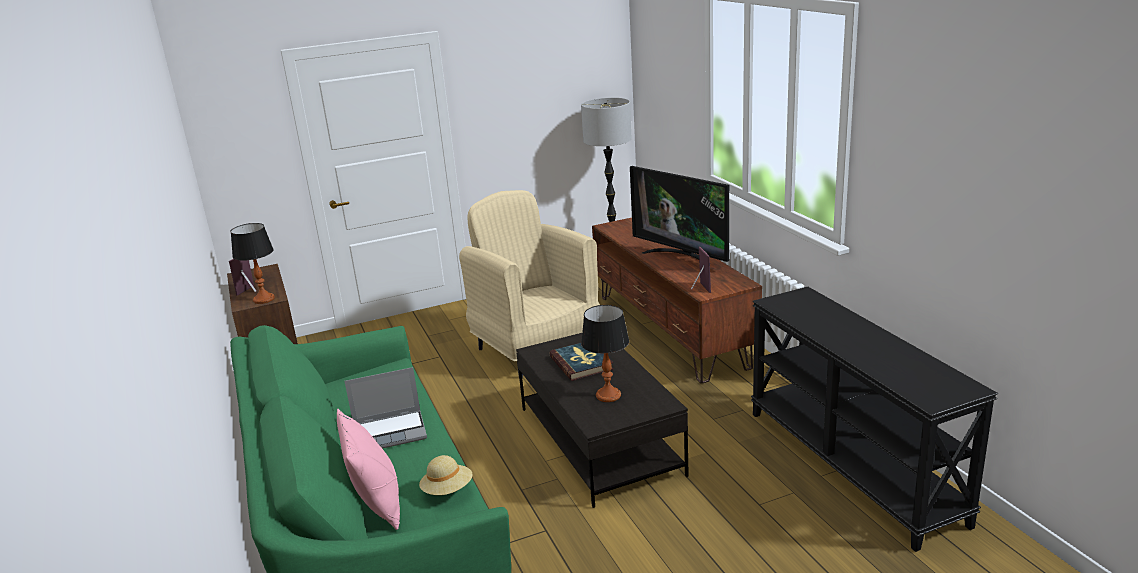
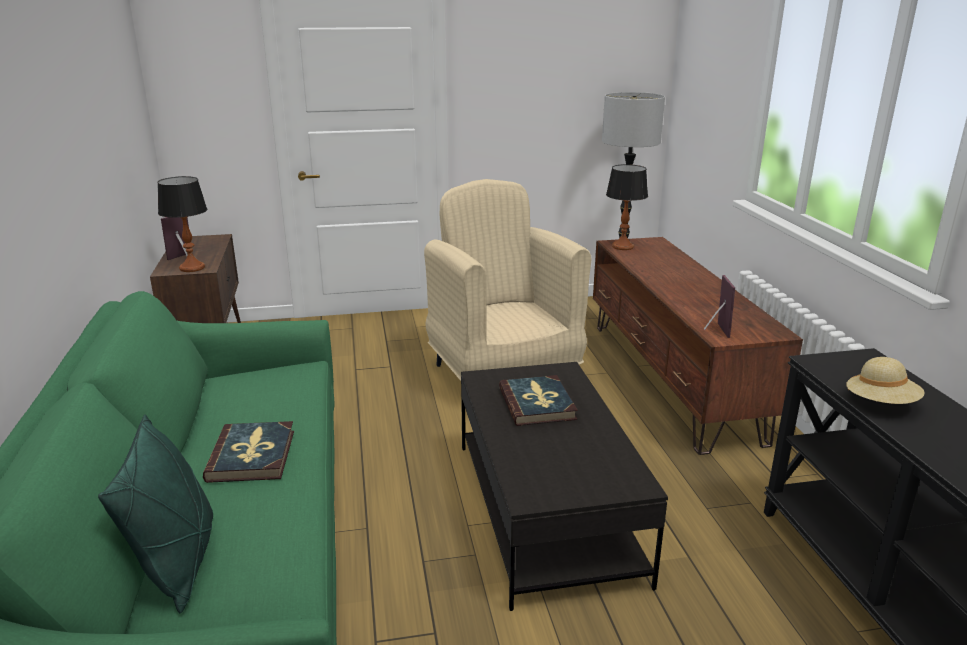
camera: 10 degrees right, 0 degrees up
pink pillow [337,409,400,530] -> green pillow [98,414,213,613]
laptop [344,367,427,449] -> book [203,421,294,483]
beige hat [419,455,473,495] -> beige hat moved to [846,357,925,404]
table lamp [581,305,629,402] -> table lamp moved to [606,164,648,250]
television [630,166,729,262] -> none

